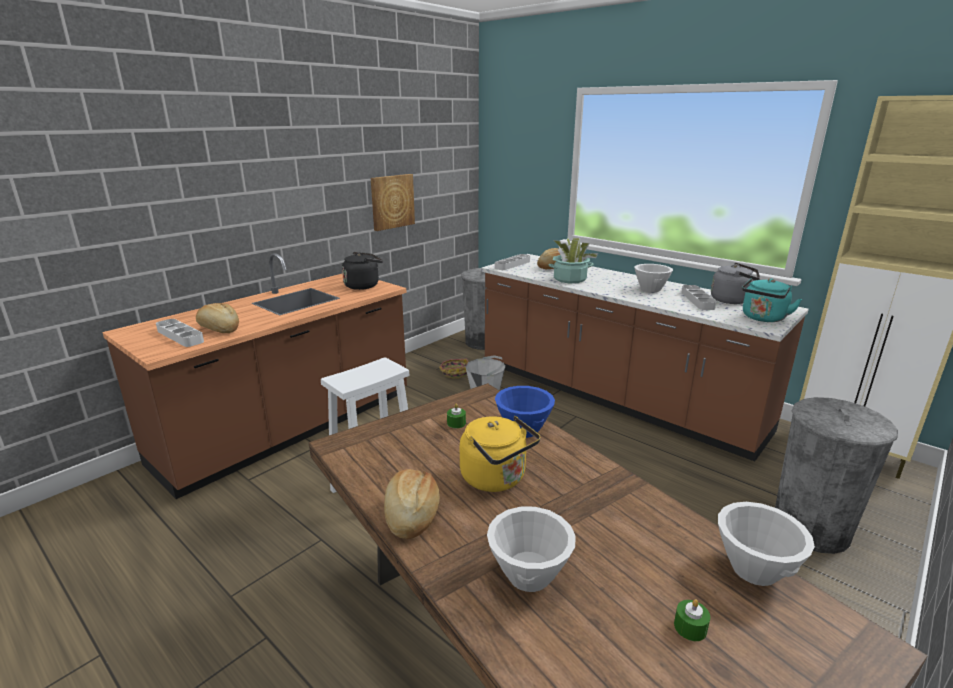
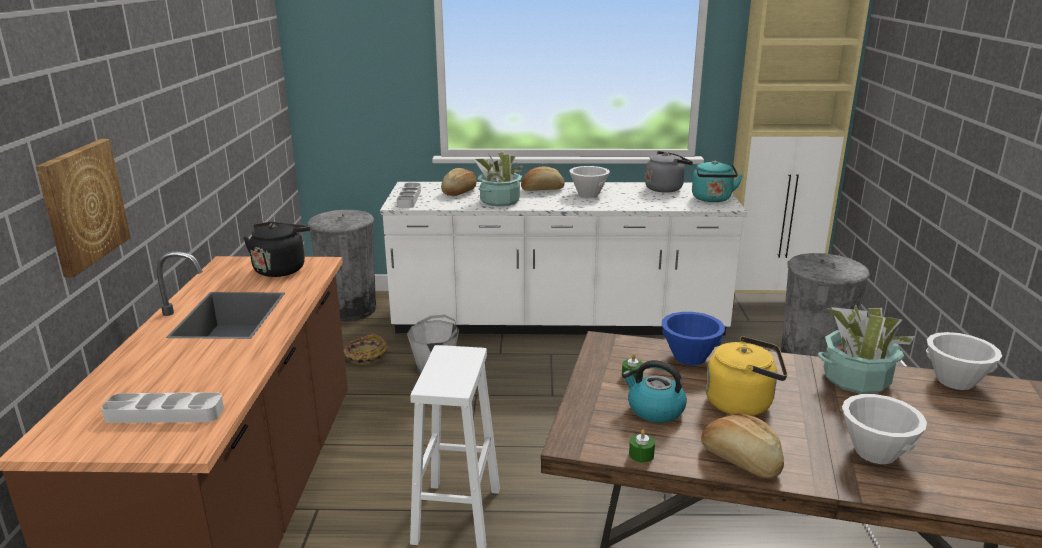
camera: 40 degrees left, 0 degrees up
bread [196,303,239,333] -> bread moved to [521,167,565,191]
picture [371,174,415,231] -> picture moved to [36,139,131,277]
brown counter [481,254,809,461] -> white counter [380,182,747,336]
green candle [674,599,710,641] -> green candle moved to [629,430,655,463]
grey tray [681,285,717,310] -> none
none -> kettle [622,360,687,423]
none -> potted plant [818,304,915,394]

